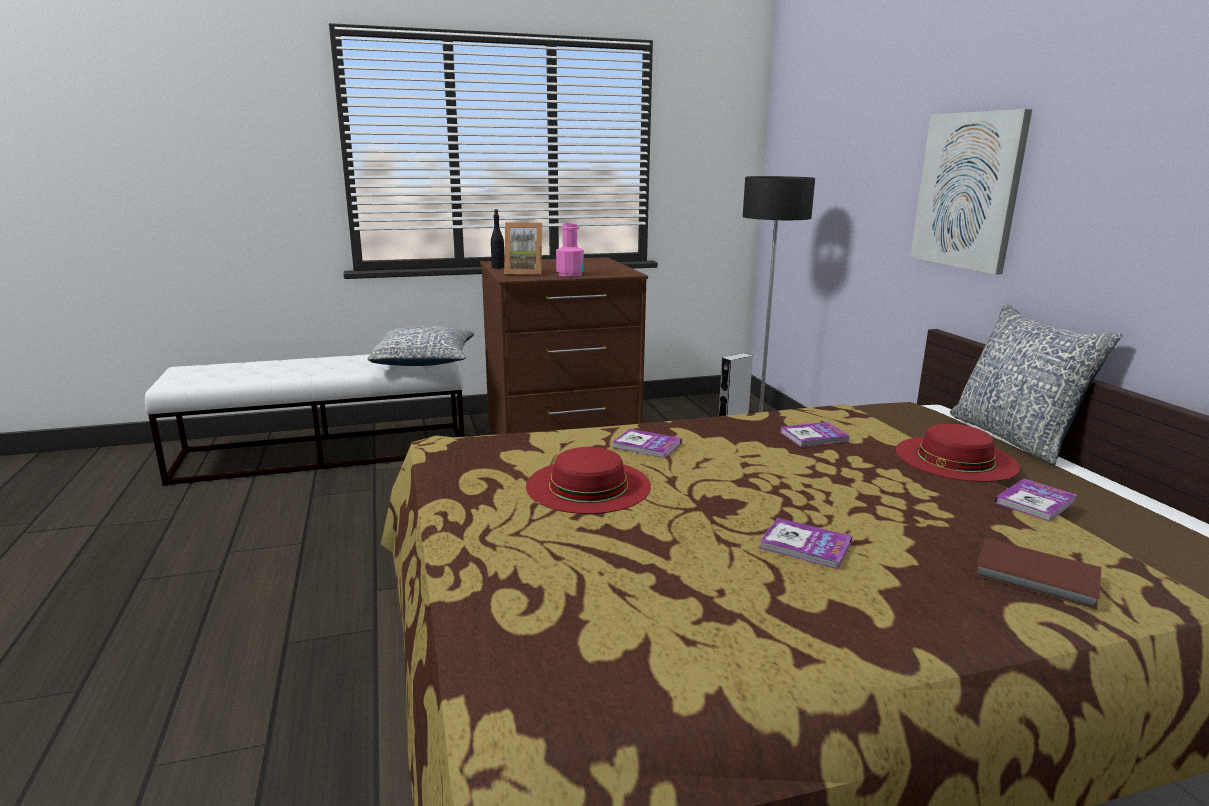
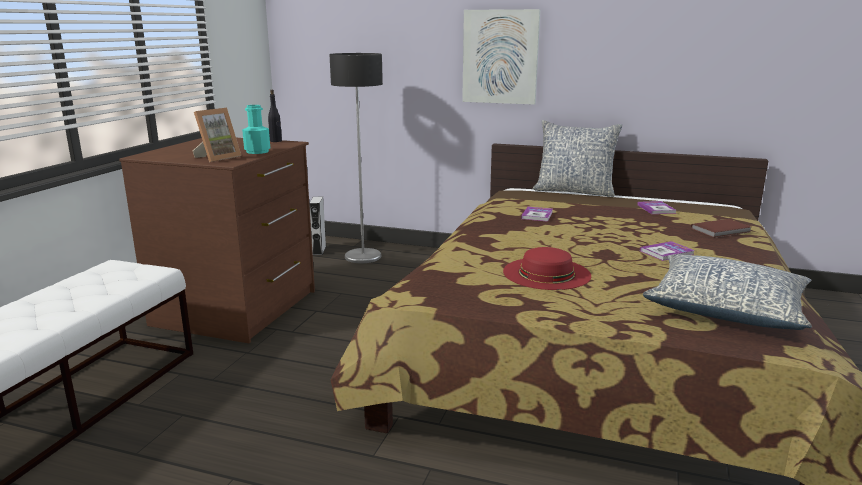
camera: 55 degrees left, 0 degrees up
pillow [368,326,474,366] -> pillow moved to [643,254,812,330]
black bottle [491,209,504,269] -> black bottle moved to [268,90,282,142]
pink bottle [556,223,584,277] -> turquoise bottle [242,105,270,154]
book [612,429,682,458] -> none
red hat [896,424,1020,482] -> none

